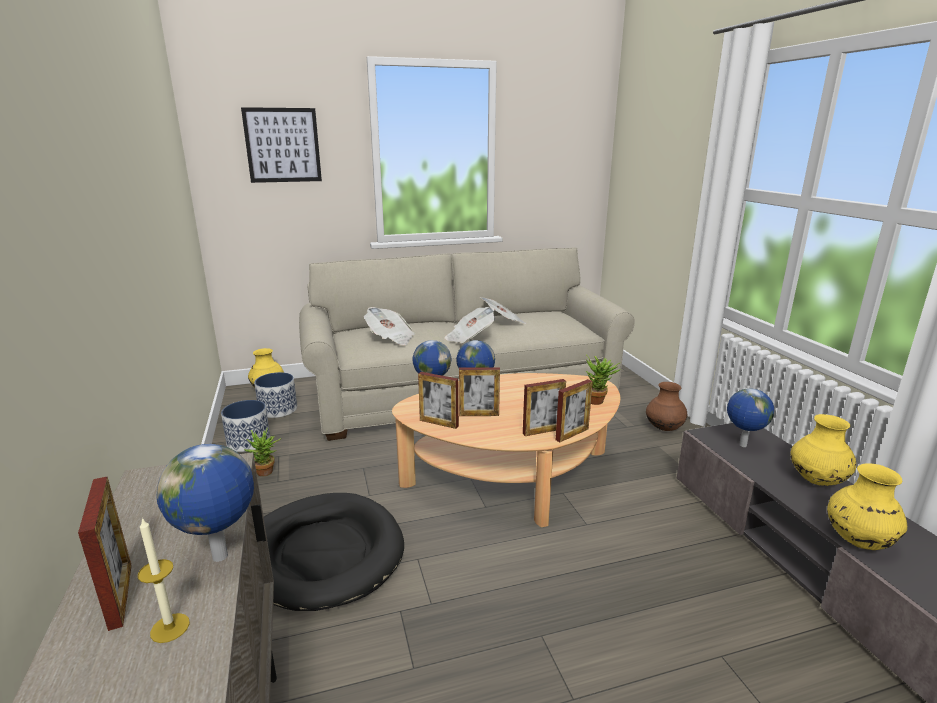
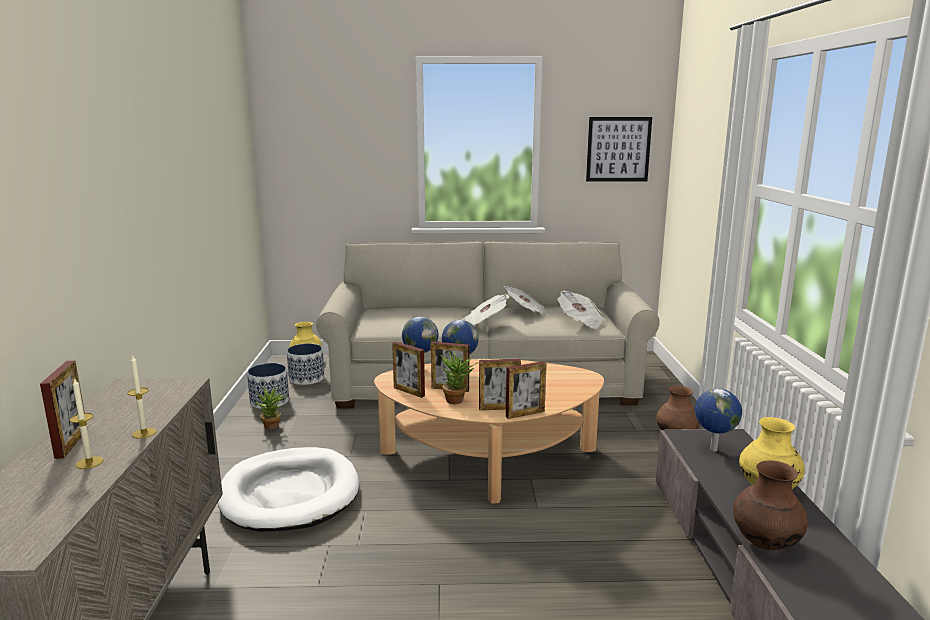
camera: 15 degrees right, 5 degrees down
globe [156,444,254,562] -> candle [127,356,156,439]
picture [241,107,322,183] -> picture moved to [586,117,652,182]
black dog bed [264,493,404,611] -> white dog bed [218,447,359,532]
newspaper [364,307,415,345] -> newspaper moved to [557,291,605,329]
potted plant [586,355,621,405] -> potted plant moved to [441,351,479,404]
yellow vase [827,463,907,550] -> brown vase [733,461,808,550]

